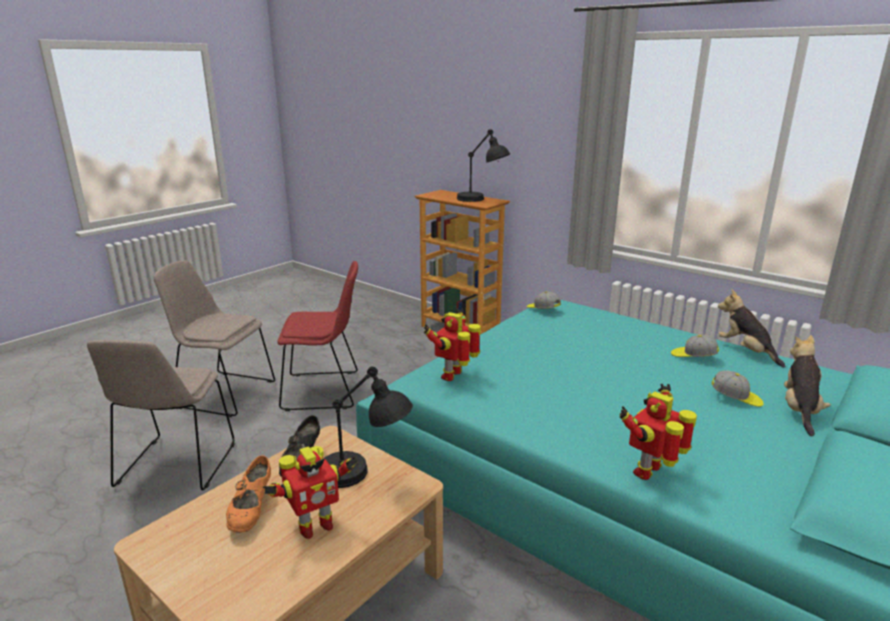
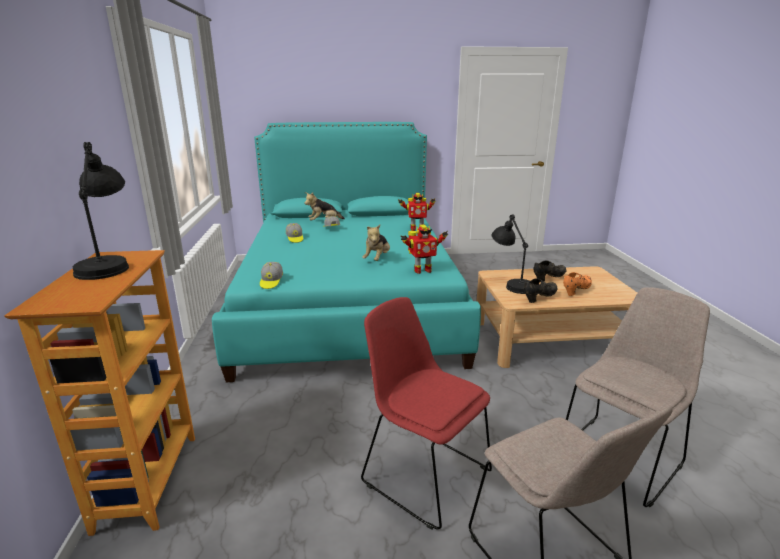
camera: 135 degrees left, 0 degrees up
toy robot [263,446,357,539] -> black shoe [534,260,567,282]
plush toy [718,289,785,367] -> plush toy moved to [362,224,390,261]

